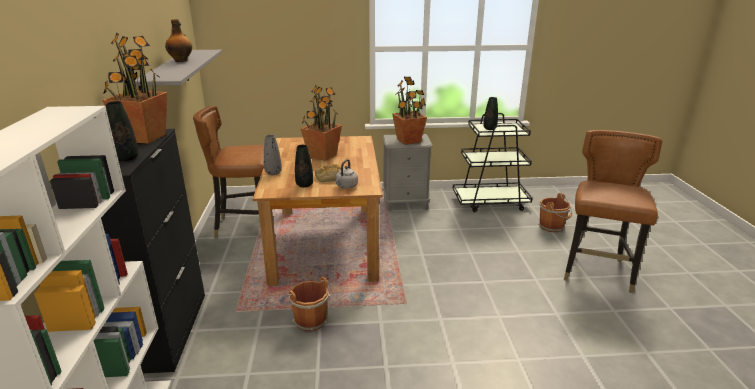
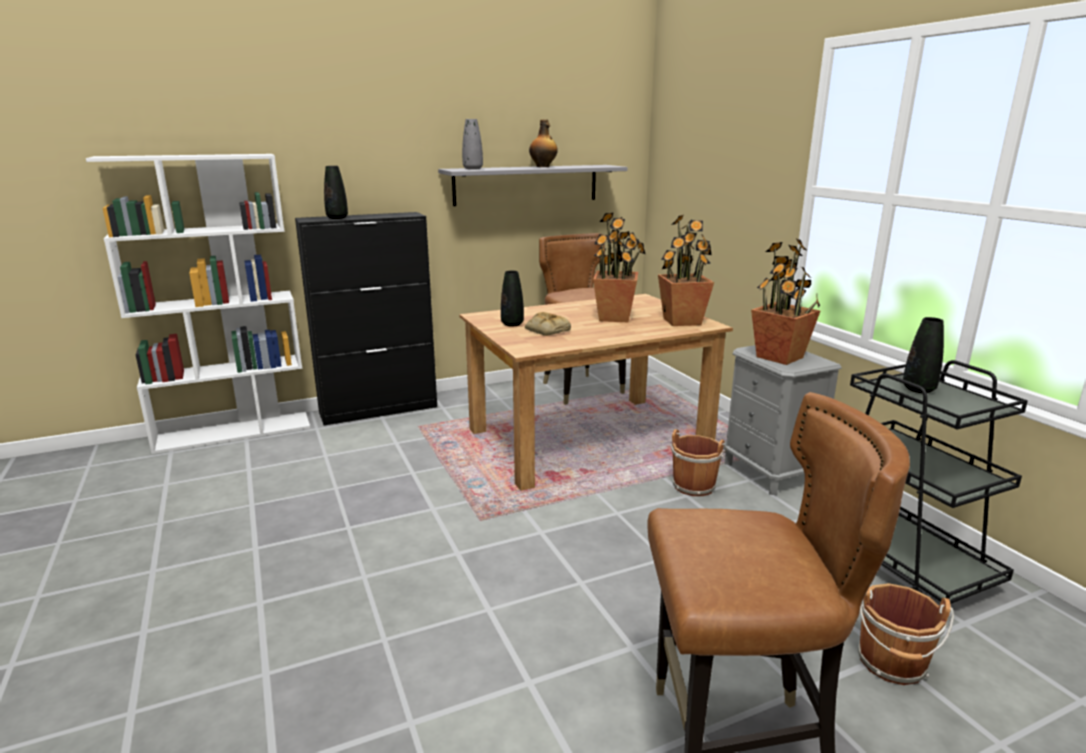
camera: 70 degrees right, 5 degrees down
potted plant [102,33,167,144] -> potted plant moved to [658,215,714,326]
grey vase [264,135,282,175] -> grey vase moved to [462,119,483,169]
brown bucket [286,277,329,331] -> brown bucket moved to [671,429,727,496]
grey kettle [336,159,358,189] -> none

